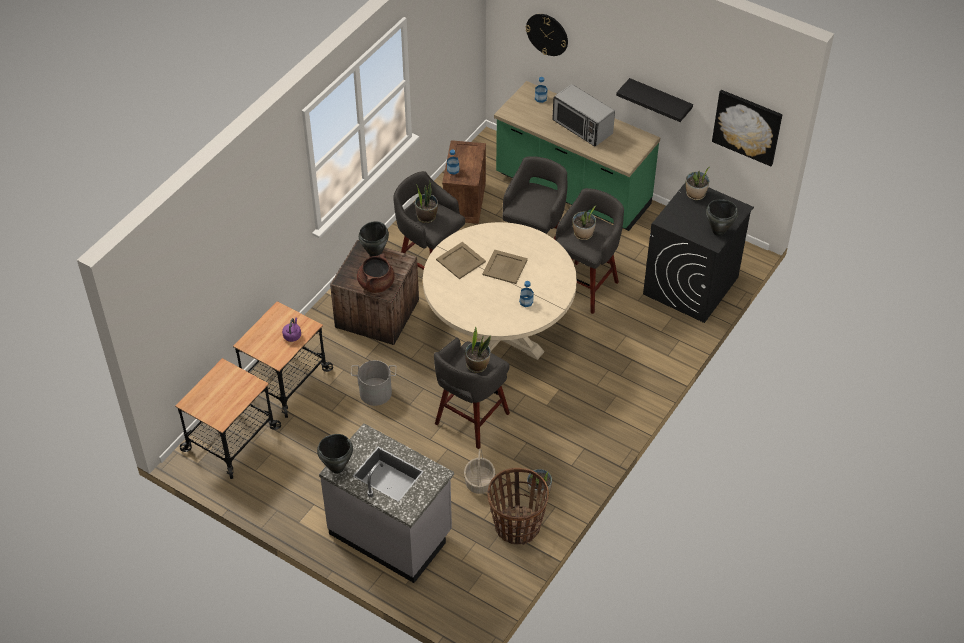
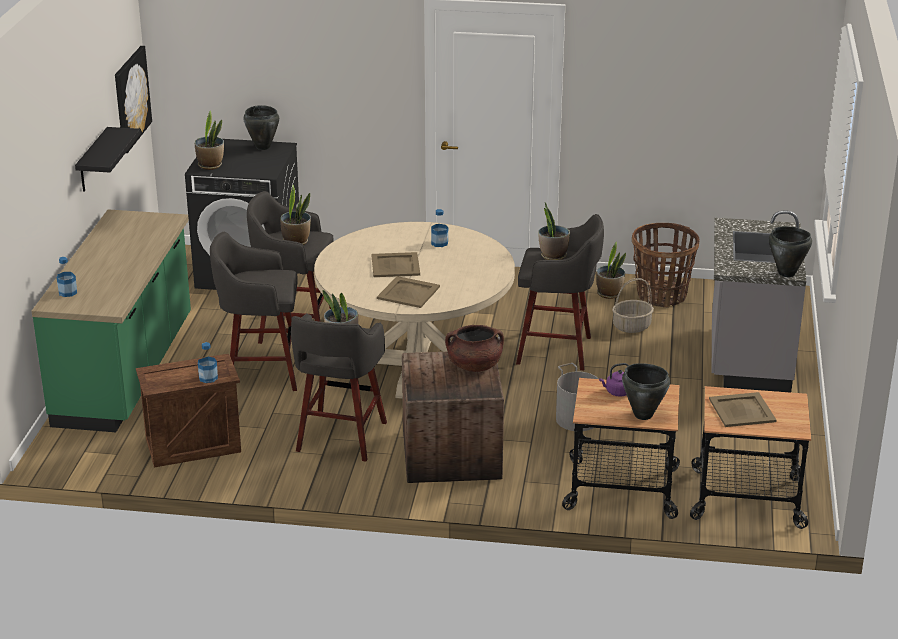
camera: 115 degrees left, 20 degrees down
black cooking pot [359,221,389,257] -> black cooking pot moved to [622,363,670,420]
wall clock [526,14,568,56] -> none
microwave [552,84,615,147] -> none
none -> beige tray [709,392,777,427]

